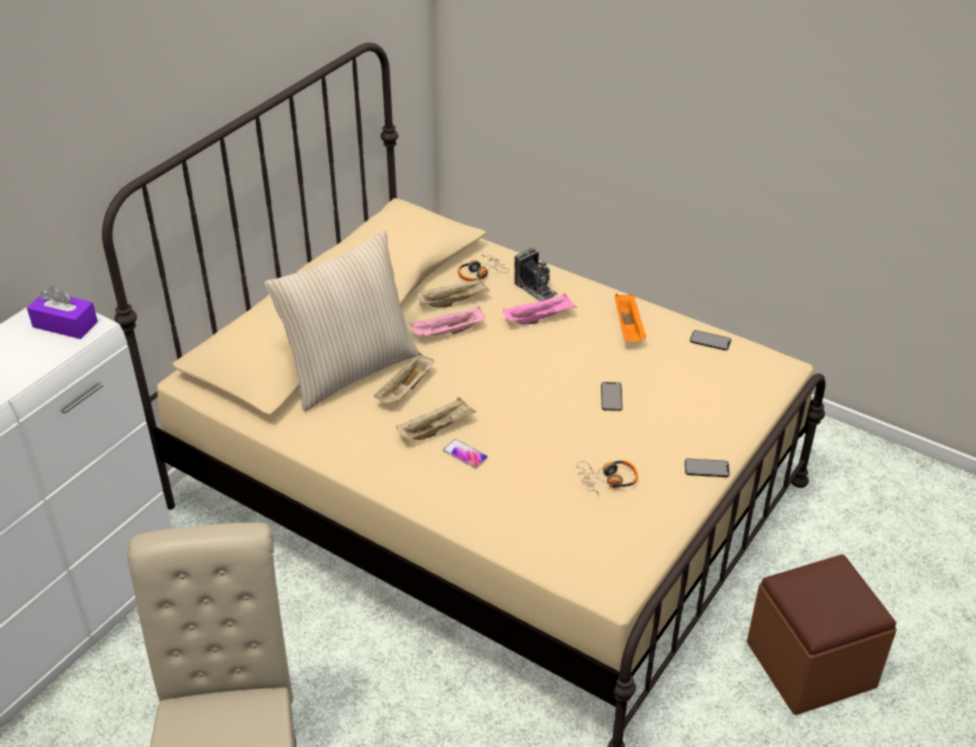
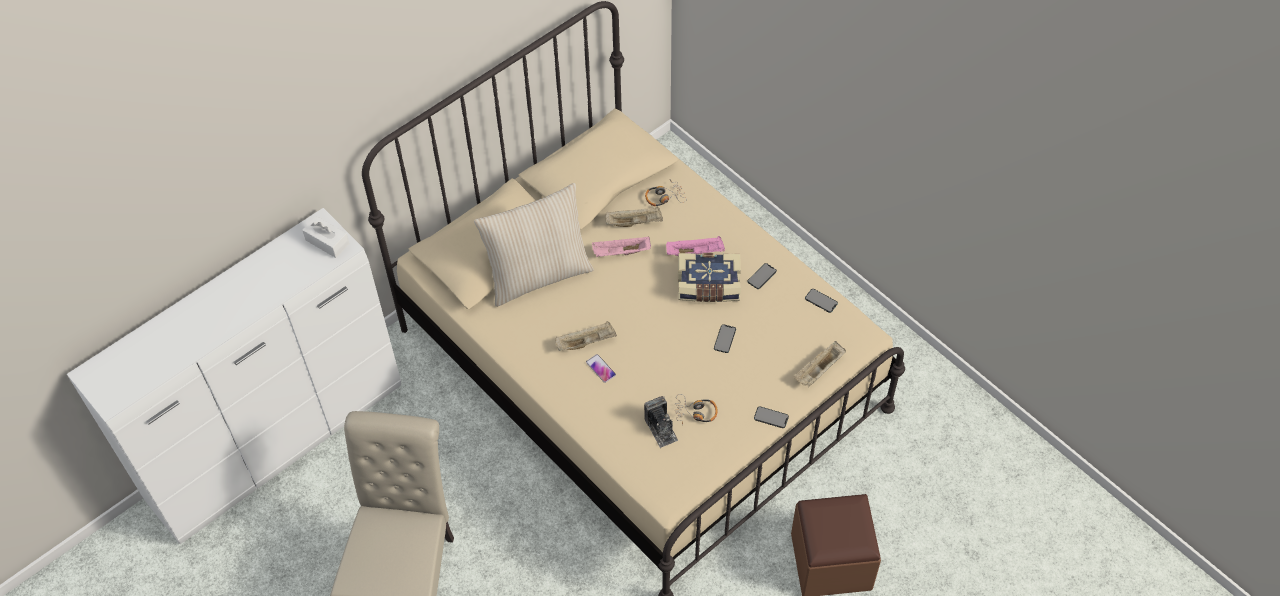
camera: 15 degrees right, 15 degrees up
purple tissue box [27,286,98,339] -> white tissue box [302,216,350,258]
beige tray [374,353,435,404] -> beige tray moved to [794,341,846,387]
camera [514,248,558,301] -> camera moved to [644,396,678,448]
orange tray [615,294,647,342] -> phone [747,263,777,289]
none -> book [678,253,741,302]

